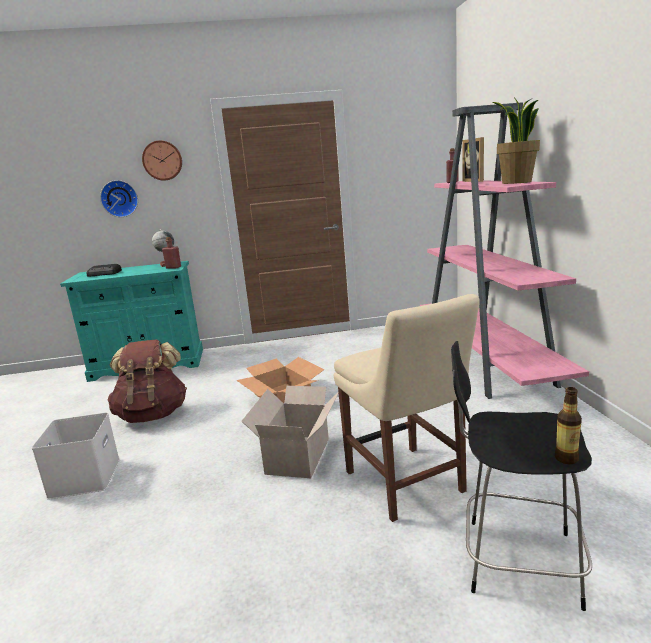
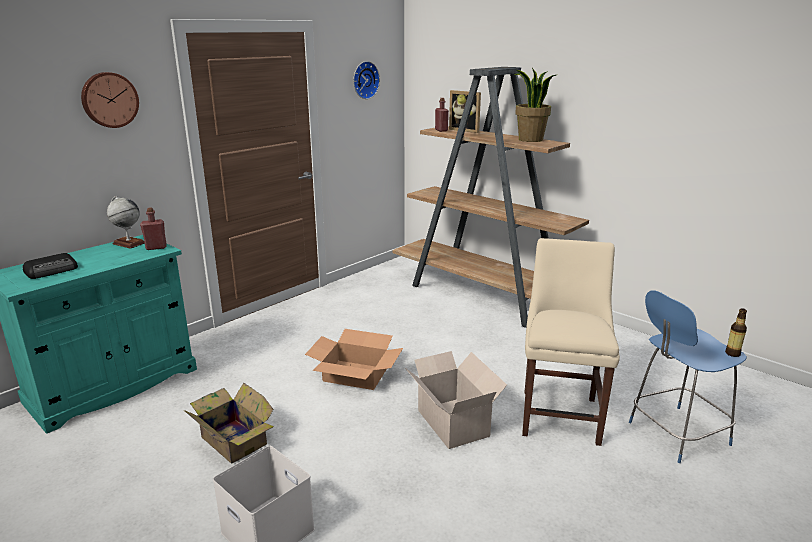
camera: 40 degrees left, 5 degrees up
wall clock [100,180,138,217] -> wall clock moved to [353,61,380,99]
brown backpack [107,339,187,423] -> cardboard box [184,383,274,464]
beige chair [334,294,480,522] -> beige chair turned 105 degrees counterclockwise [522,238,620,446]
pink bookcase [420,102,589,399] -> brown bookcase [393,67,589,328]
black stool [451,341,592,611] -> blue stool [629,290,747,463]

